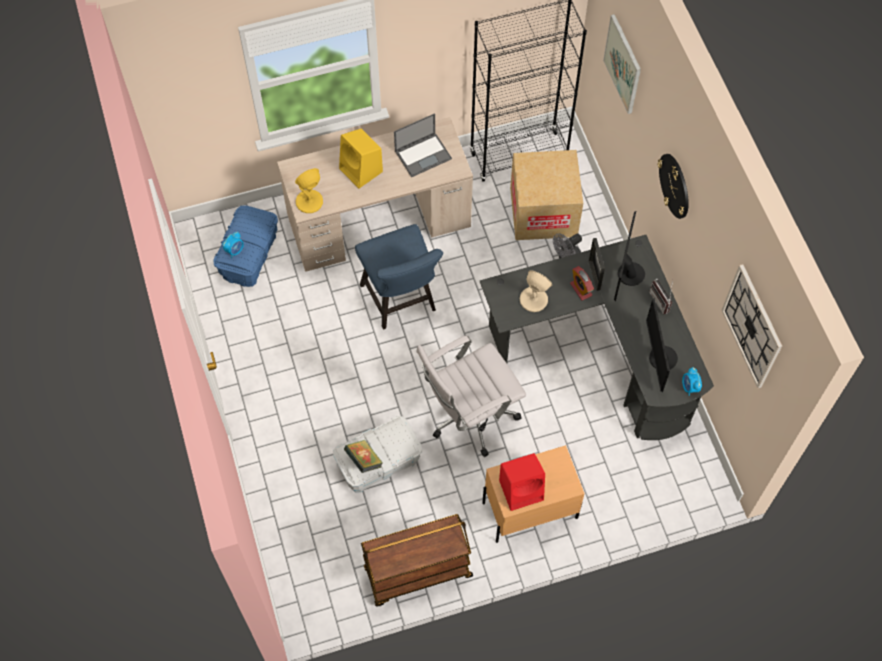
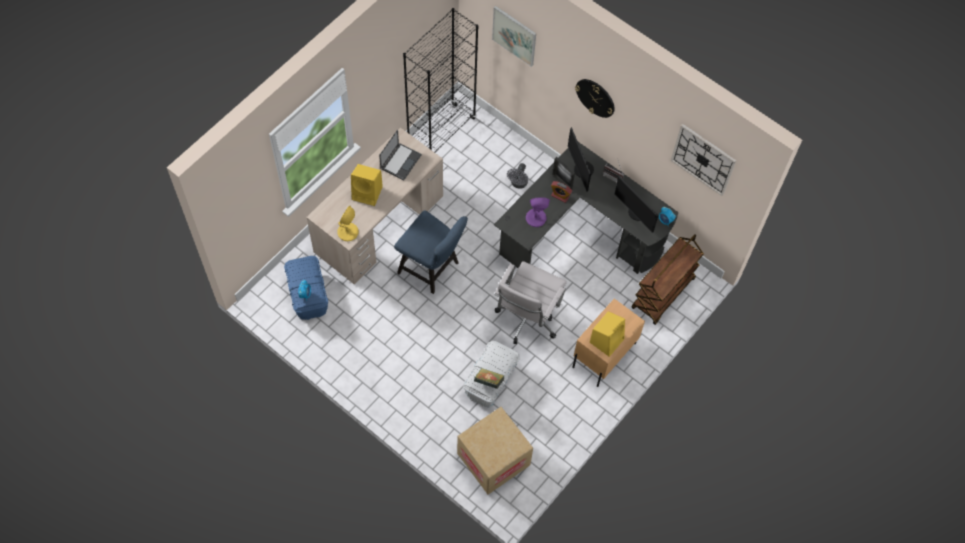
camera: 35 degrees left, 0 degrees up
brown cart [361,514,473,606] -> brown cart moved to [632,234,704,325]
red speaker [499,453,545,511] -> yellow speaker [590,311,625,357]
cardboard box [510,150,583,240] -> cardboard box moved to [457,407,533,494]
beige table lamp [520,270,552,312] -> purple table lamp [526,197,550,227]

